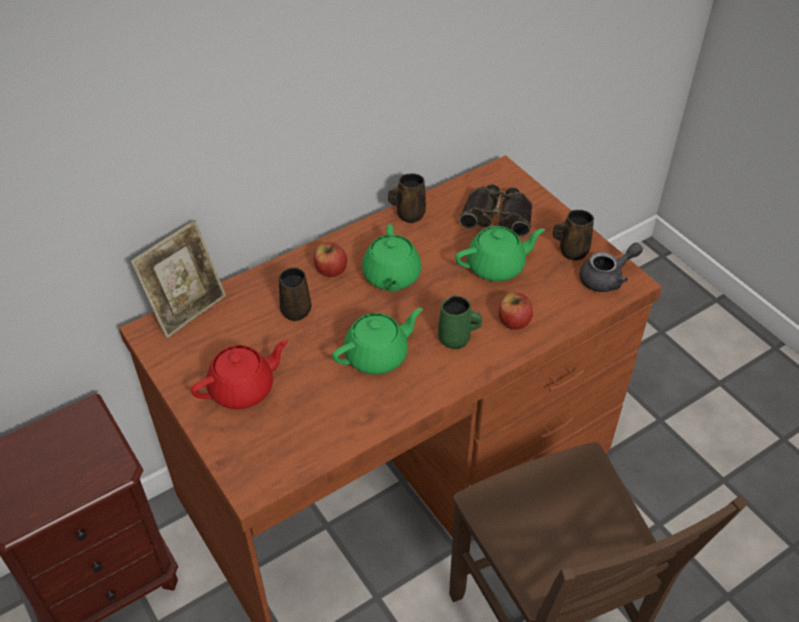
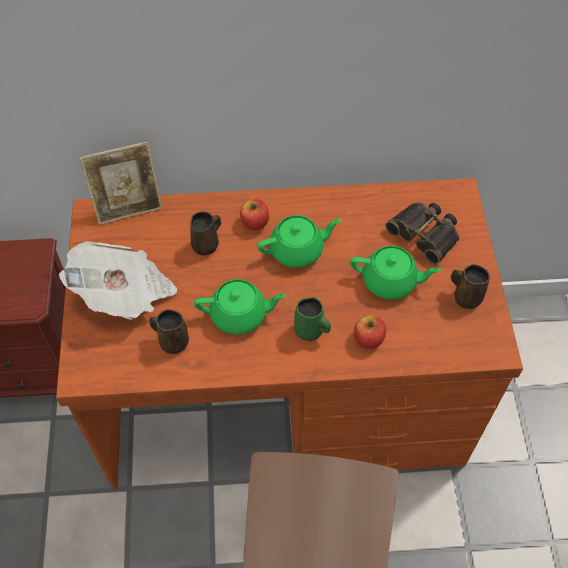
camera: 30 degrees right, 10 degrees up
red teapot [191,340,288,409] -> newspaper [59,241,177,320]
green teapot [362,224,421,292] -> green teapot turned 135 degrees counterclockwise [257,215,341,268]
brown mug [388,173,426,223] -> brown mug moved to [149,309,189,354]
grey teapot [580,243,643,292] -> none

